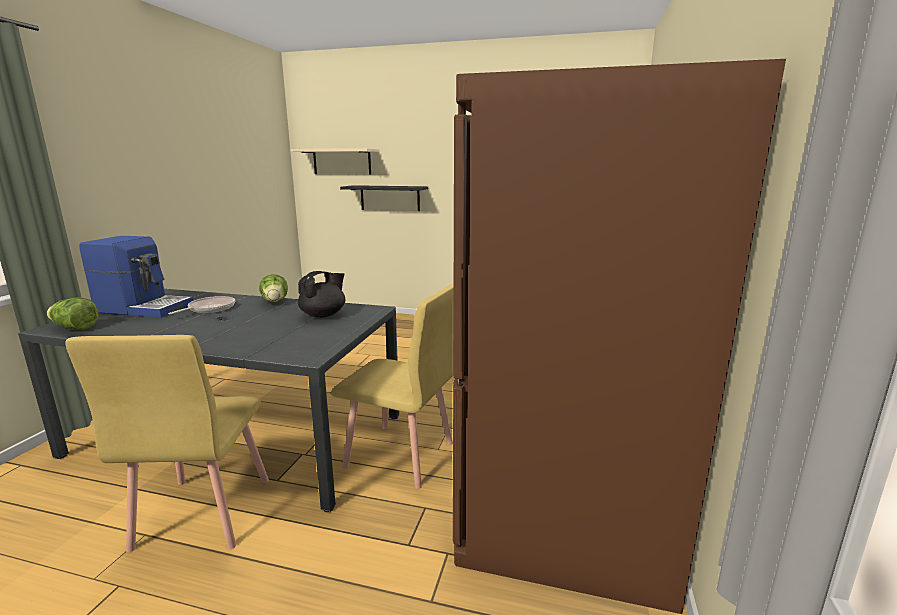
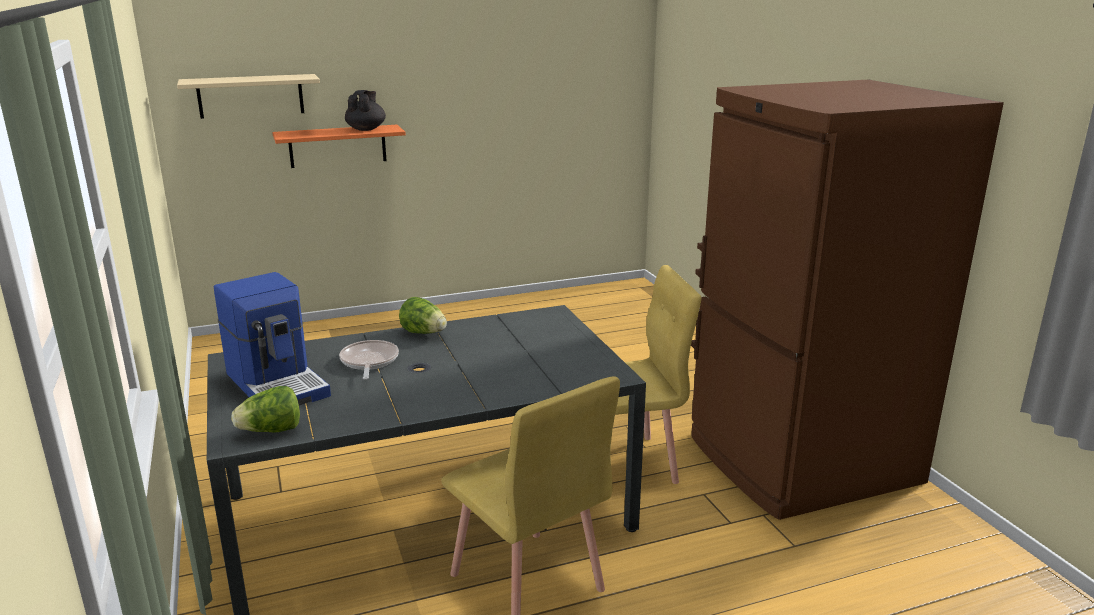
camera: 35 degrees left, 5 degrees up
coffee machine [79,236,193,318] -> coffee machine turned 75 degrees clockwise [214,272,331,405]
black teapot [298,271,345,318] -> black teapot moved to [345,90,386,131]
black shelf [340,185,428,211] -> orange shelf [272,125,406,168]

